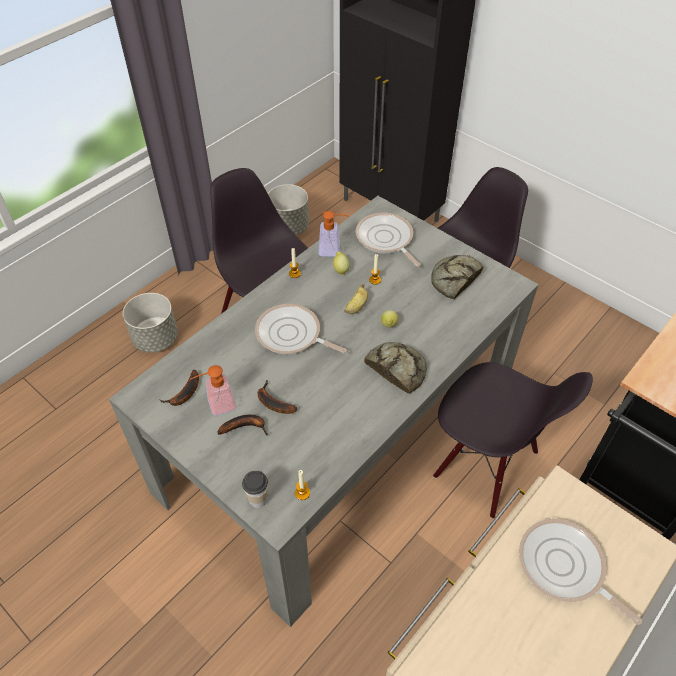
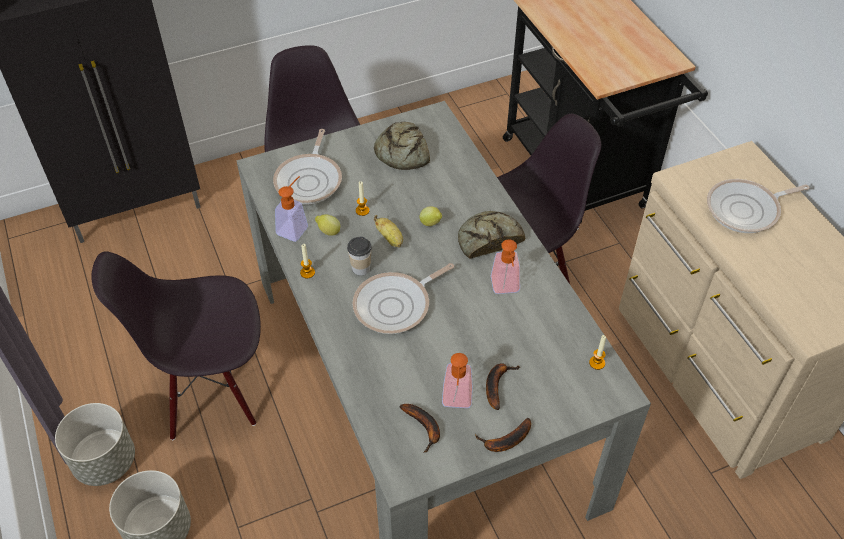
camera: 65 degrees left, 0 degrees up
cup [242,470,268,508] -> cup moved to [347,236,372,276]
banana [258,380,297,414] -> banana moved to [475,418,531,452]
grey planter [268,184,309,235] -> grey planter moved to [55,403,135,486]
frying pan [356,213,421,267] -> frying pan turned 75 degrees counterclockwise [273,129,342,205]
none -> soap dispenser [491,239,520,294]

